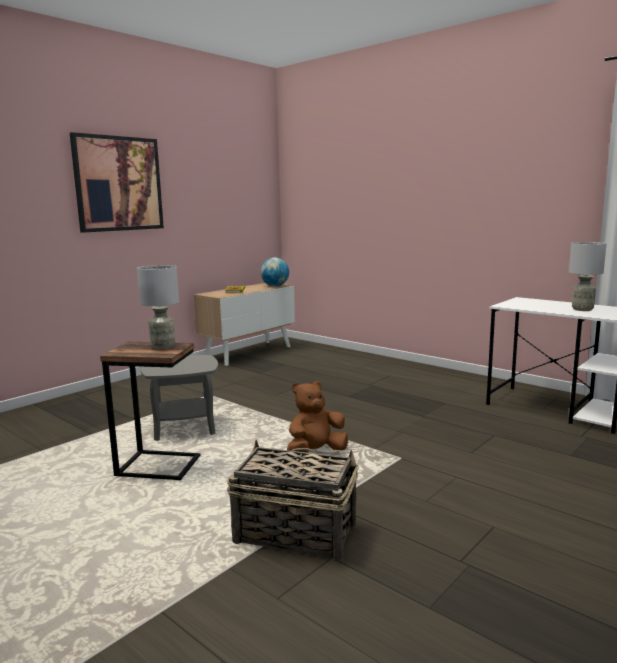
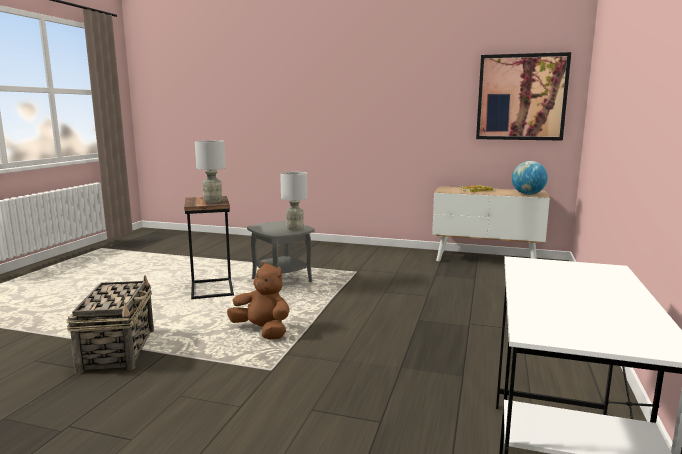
camera: 65 degrees right, 0 degrees up
picture [70,132,164,233] -> picture moved to [476,52,571,141]
grey table lamp [569,242,607,311] -> grey table lamp moved to [280,172,308,231]

